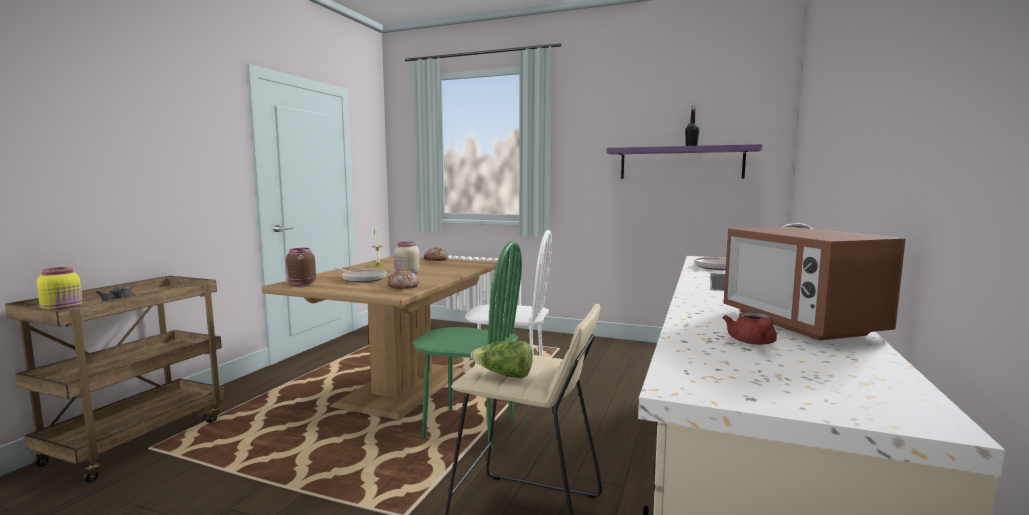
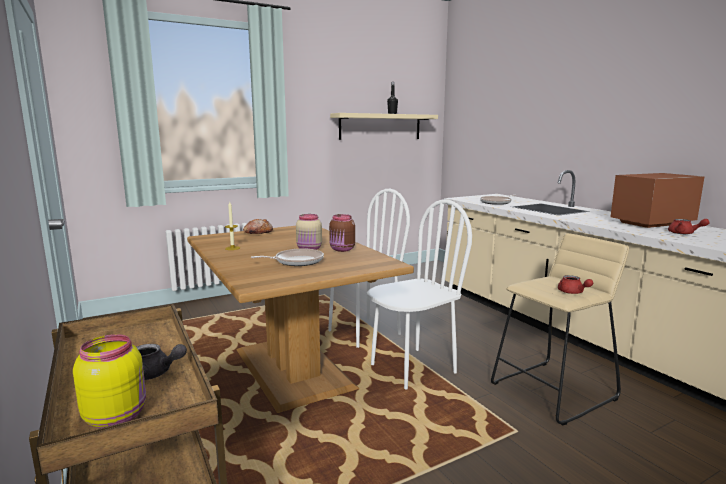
camera: 50 degrees left, 5 degrees up
brown jar [286,248,316,286] -> brown jar moved to [329,214,355,252]
bread [388,269,419,289] -> none
green chair [413,241,522,452] -> white chair [367,199,472,390]
lettuce [471,340,533,378] -> red teapot [558,275,593,294]
purple shelf [606,144,762,179] -> beige shelf [330,113,438,140]
microwave [724,227,905,341] -> microwave turned 135 degrees clockwise [610,173,704,228]

